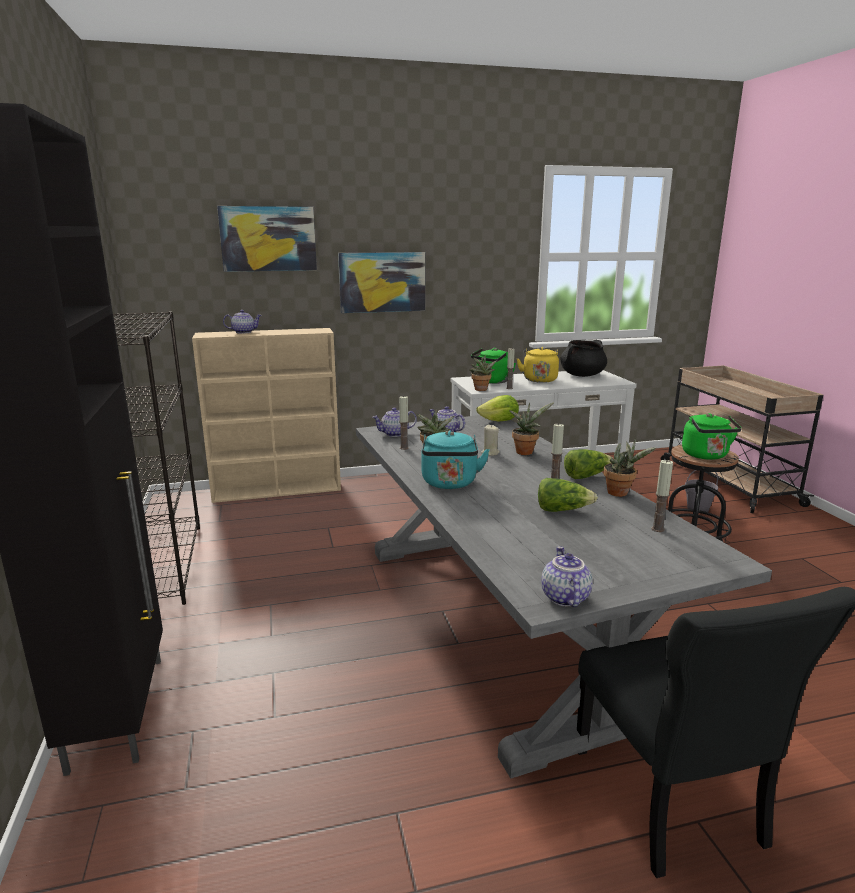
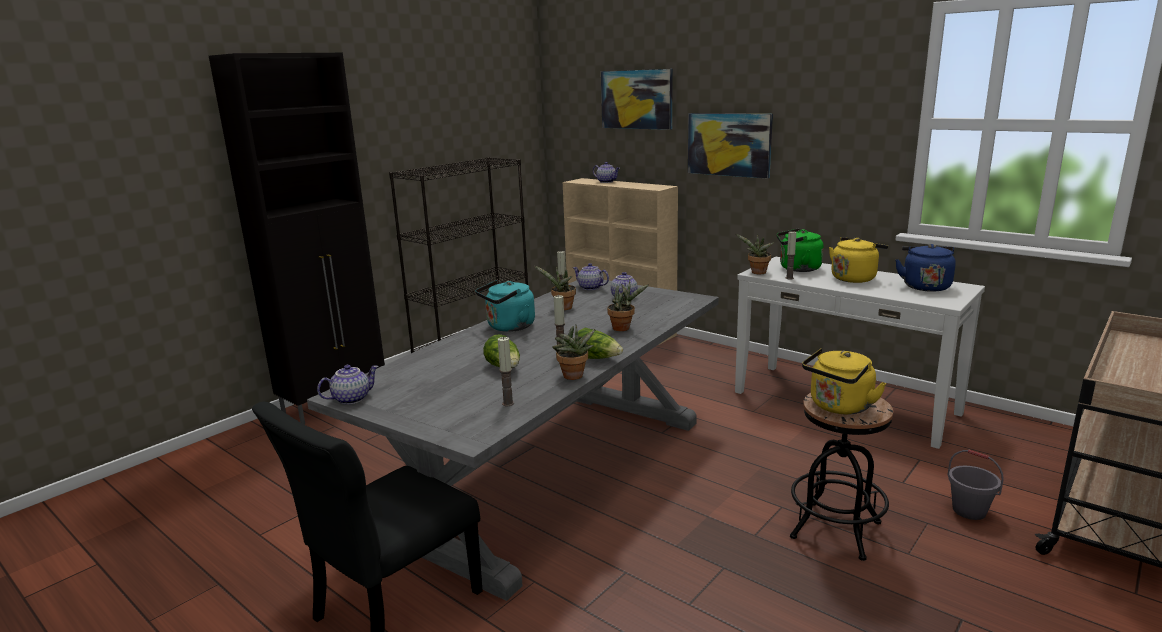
camera: 55 degrees right, 0 degrees up
lettuce [476,395,519,421] -> none
beige candle [481,425,500,456] -> none
black cooking pot [561,340,607,377] -> blue kettle [895,244,956,292]
green kettle [682,413,742,460] -> yellow kettle [802,348,886,414]

